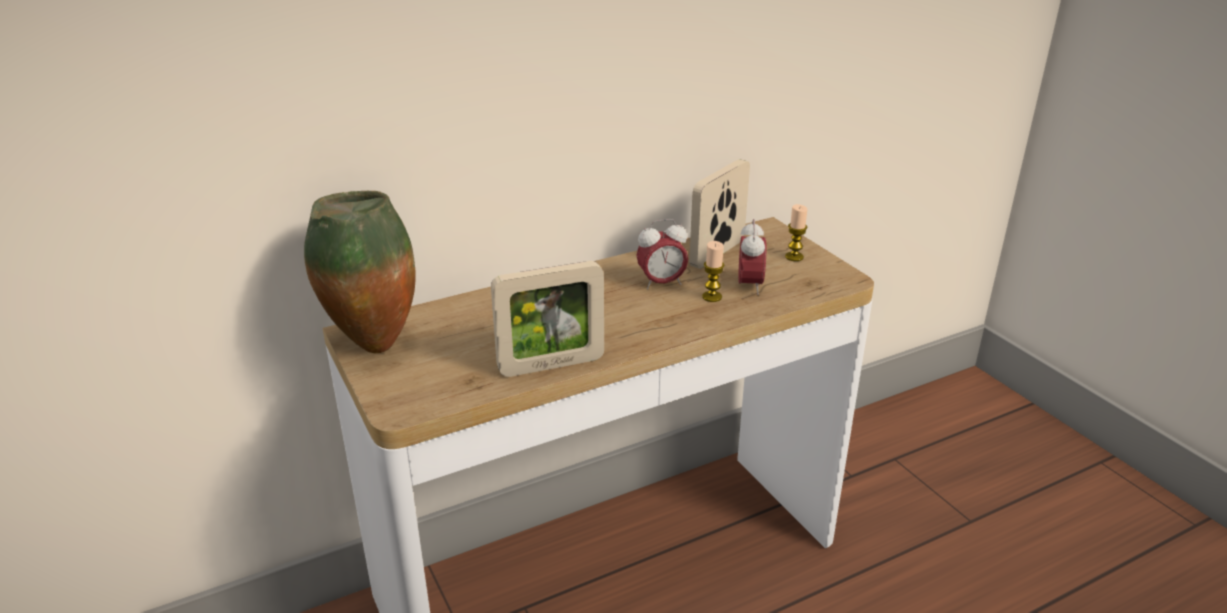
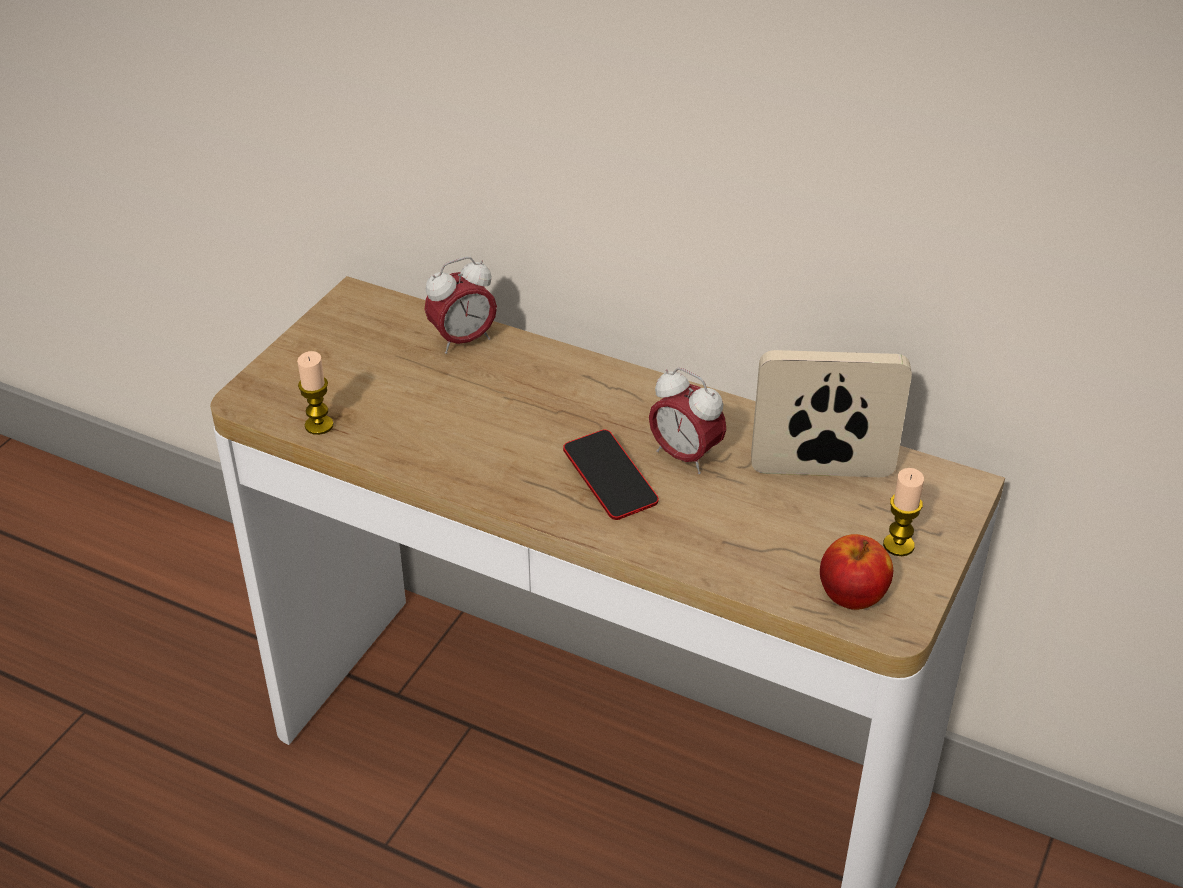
camera: 55 degrees right, 10 degrees up
vase [304,191,416,353] -> none
picture frame [491,261,604,377] -> none
candle [702,241,724,302] -> candle moved to [297,351,334,435]
alarm clock [738,219,766,295] -> alarm clock moved to [424,257,497,354]
none -> phone [563,430,659,520]
none -> apple [820,534,893,610]

